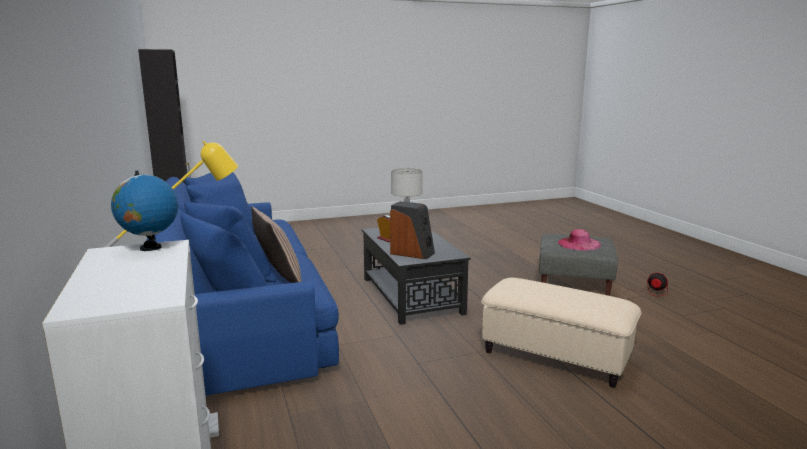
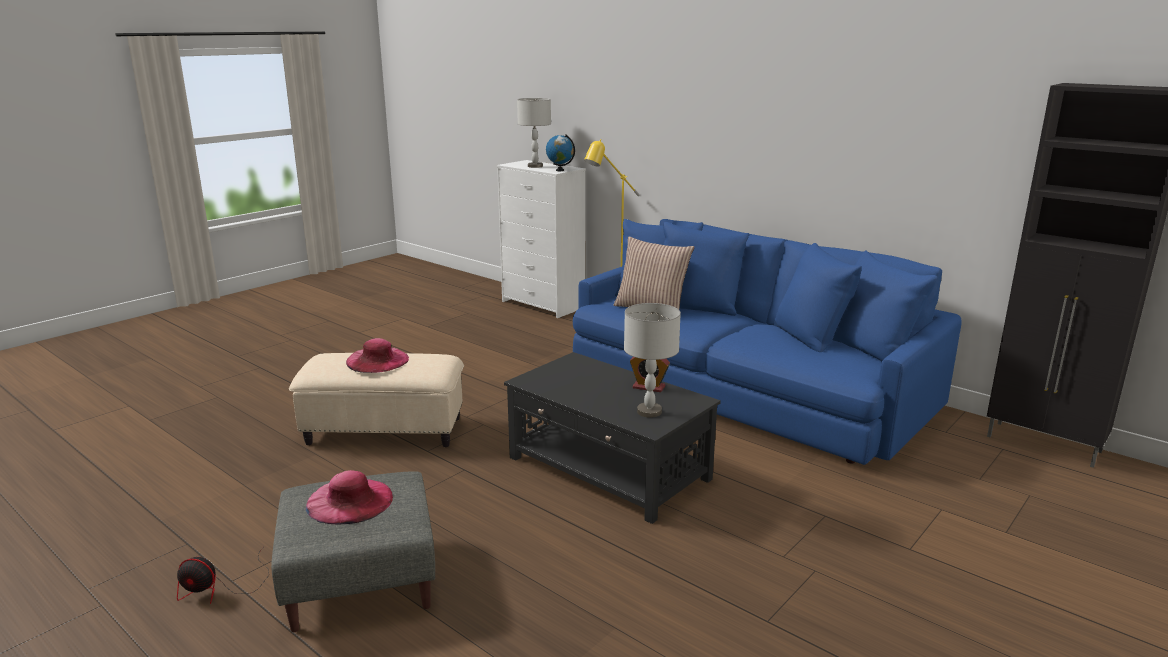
camera: 150 degrees right, 5 degrees up
speaker [390,201,435,259] -> none
none -> pink hat [346,338,409,373]
none -> grey table lamp [517,98,551,168]

